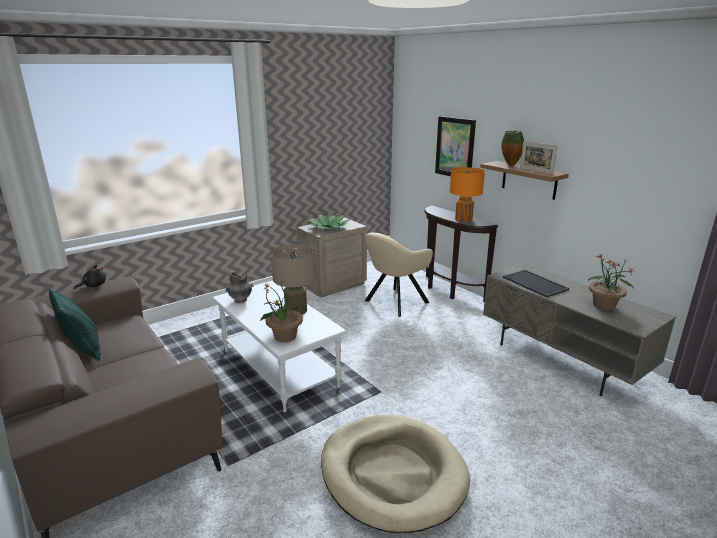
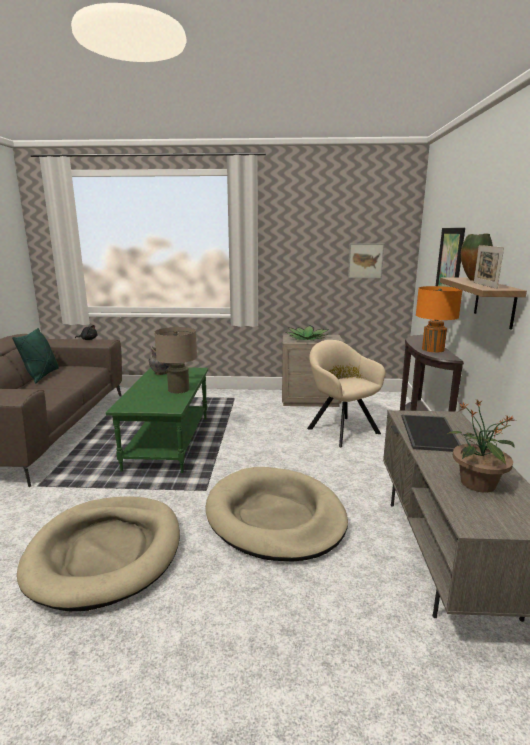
camera: 40 degrees right, 5 degrees down
white coffee table [212,281,347,412] -> green coffee table [106,368,208,473]
potted plant [260,279,305,342] -> none
beige armchair [365,233,433,317] -> beige armchair turned 60 degrees clockwise [307,340,385,447]
none -> beige dog bed [205,467,348,562]
none -> picture [348,244,384,278]

